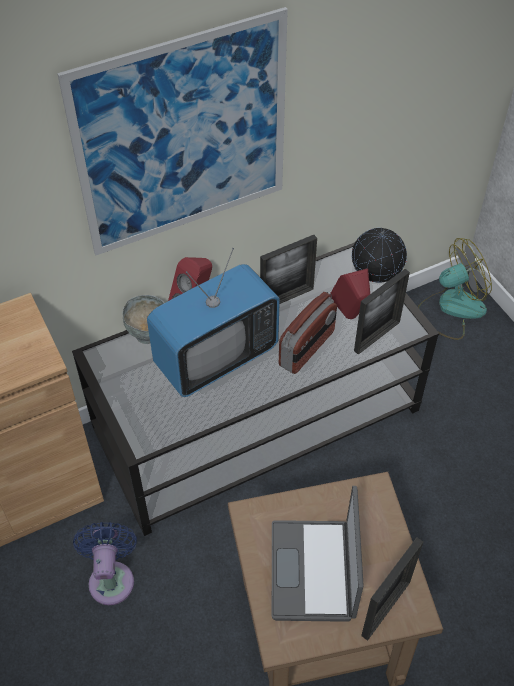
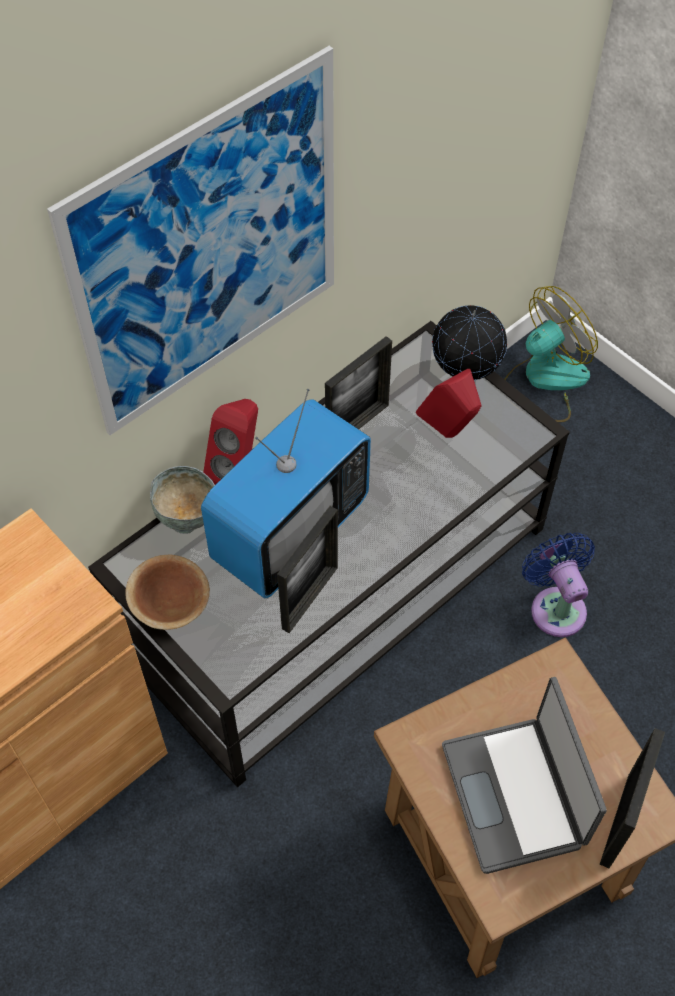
camera: 15 degrees left, 5 degrees up
blue fan [73,522,137,605] -> blue fan moved to [522,533,595,637]
radio [279,292,337,374] -> none
picture frame [354,269,410,355] -> picture frame moved to [277,506,338,633]
none -> brown bowl [125,554,210,630]

